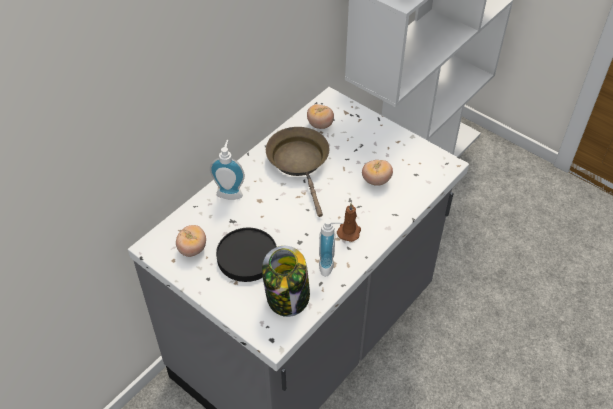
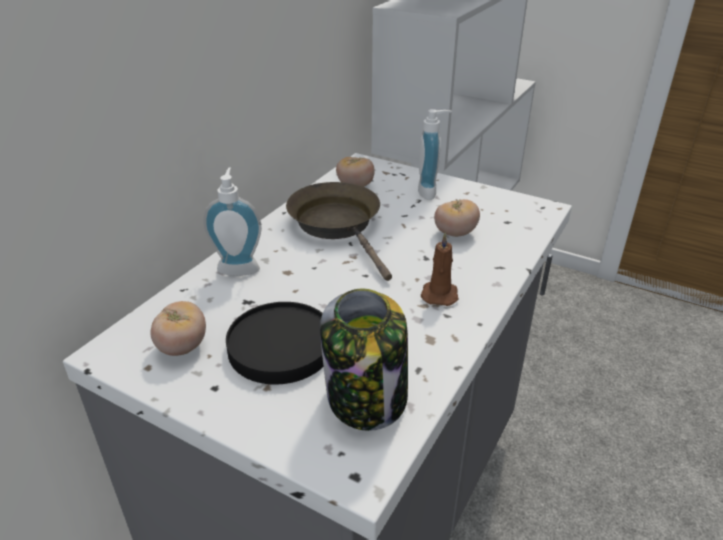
camera: 10 degrees left, 15 degrees down
soap dispenser [319,218,344,277] -> soap dispenser moved to [418,109,451,200]

